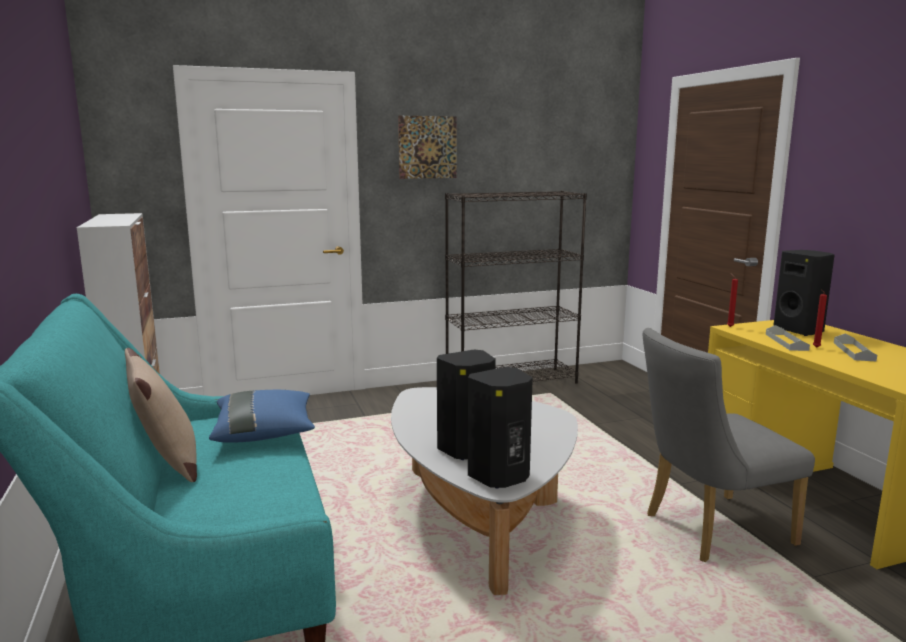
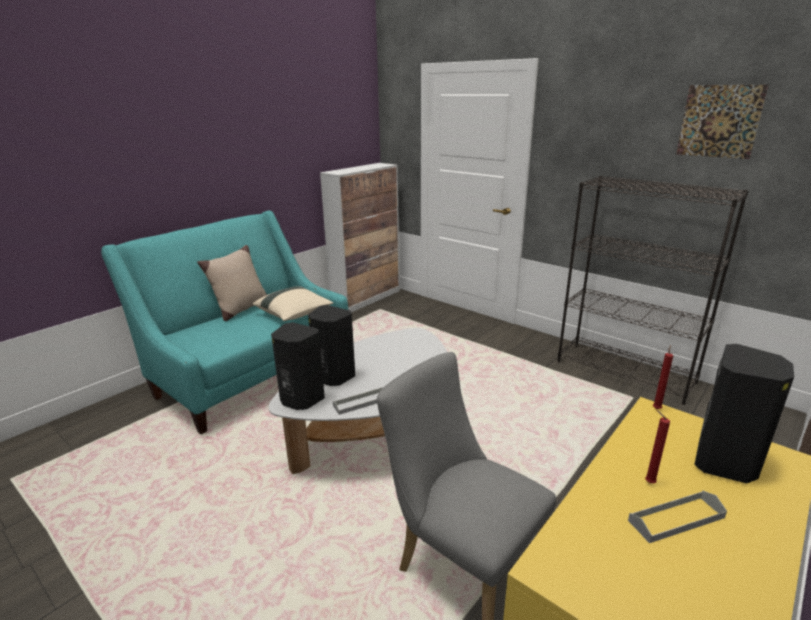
camera: 60 degrees right, 10 degrees up
blue pillow [209,390,315,443] -> beige pillow [252,286,333,321]
picture [398,116,457,179] -> picture moved to [676,85,768,159]
grey tray [766,325,810,351] -> grey tray moved to [333,387,383,415]

